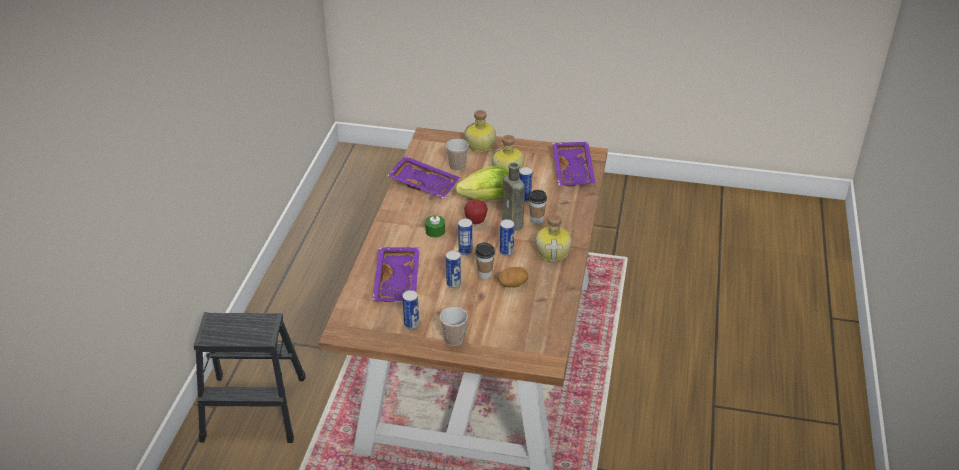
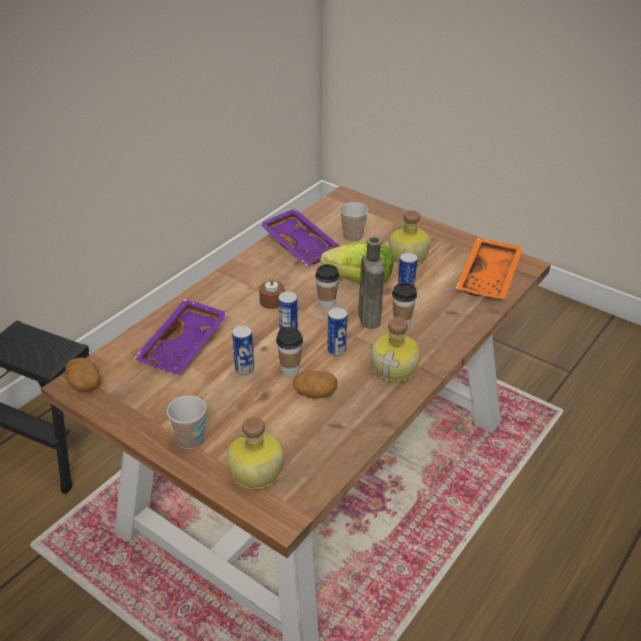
camera: 25 degrees right, 0 degrees up
can [402,290,419,329] -> none
green candle [425,213,445,238] -> brown candle [259,277,284,309]
apple [464,199,488,224] -> cup [315,264,339,309]
bottle [465,110,496,152] -> bottle moved to [227,417,284,489]
purple tray [552,142,596,187] -> orange tray [455,238,523,299]
none -> potato [66,358,101,392]

